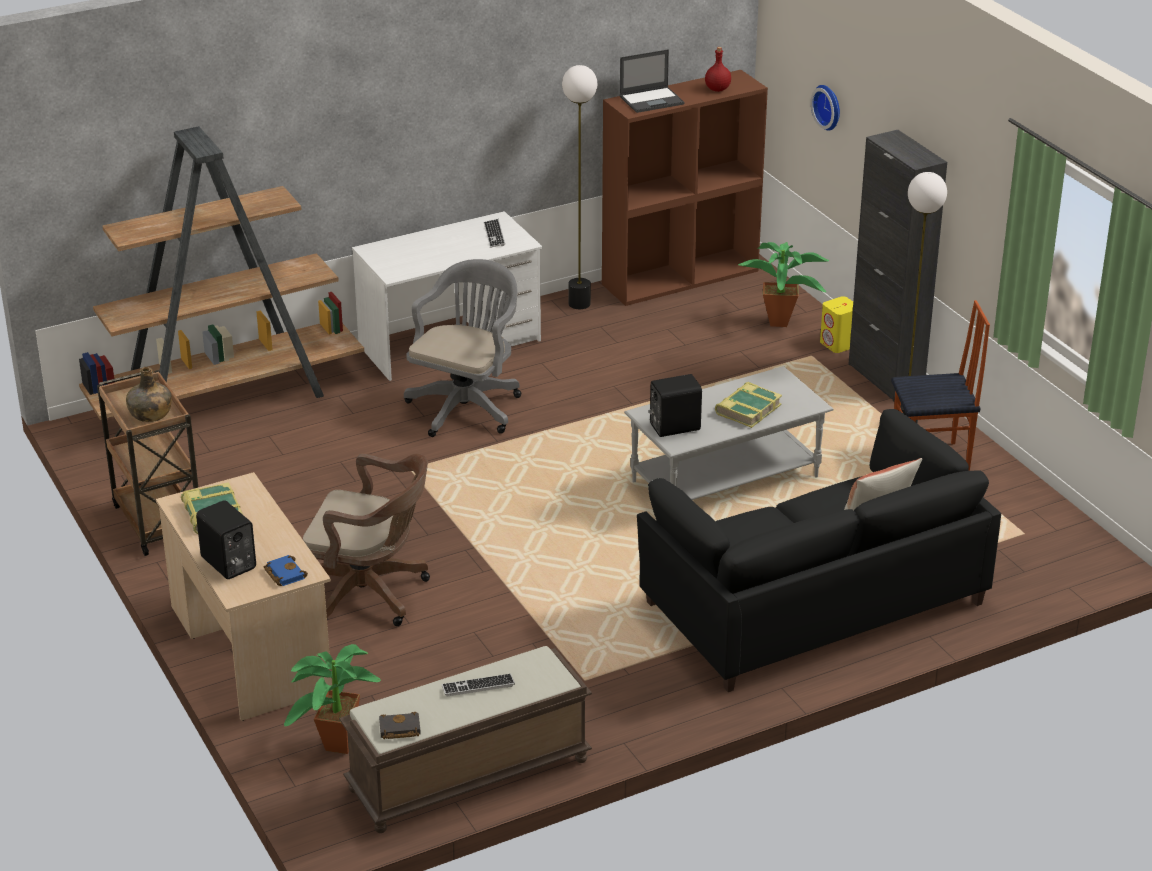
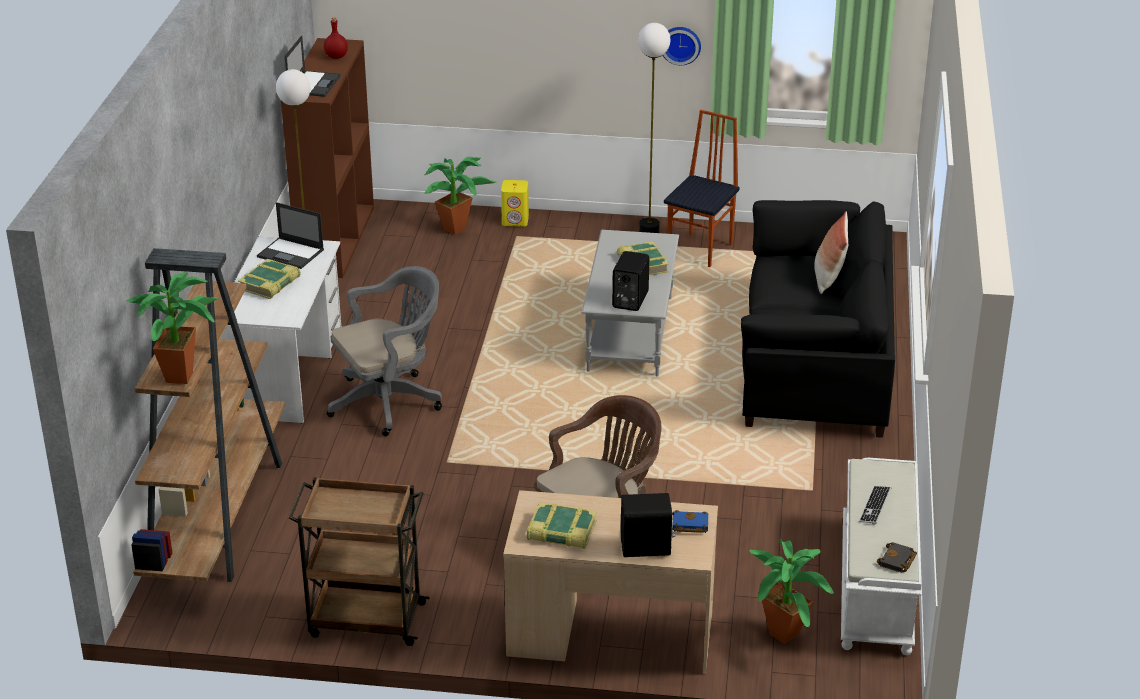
camera: 55 degrees left, 0 degrees up
green bottle [126,367,172,422] -> none
brown bench [339,646,592,833] -> white bench [841,458,922,655]
grey office chair [404,259,522,437] -> grey office chair turned 90 degrees clockwise [327,266,442,436]
keyboard [484,219,505,248] -> laptop [257,202,324,269]
wall clock [811,85,840,131] -> wall clock moved to [662,27,701,65]
black cabinet [848,130,947,402] -> none
none -> potted plant [126,272,219,384]
none -> book [238,259,300,299]

